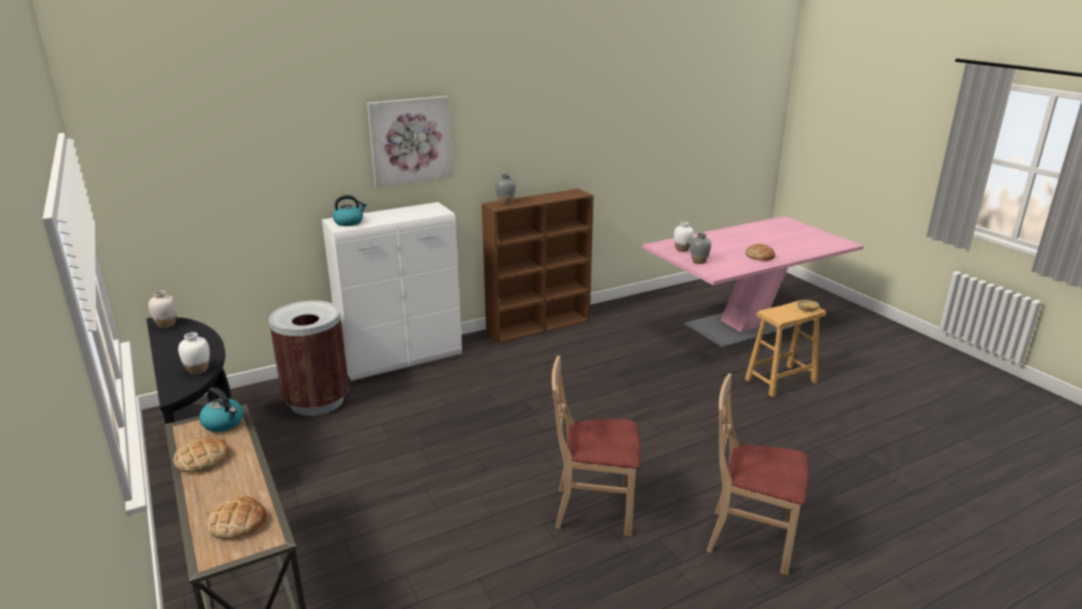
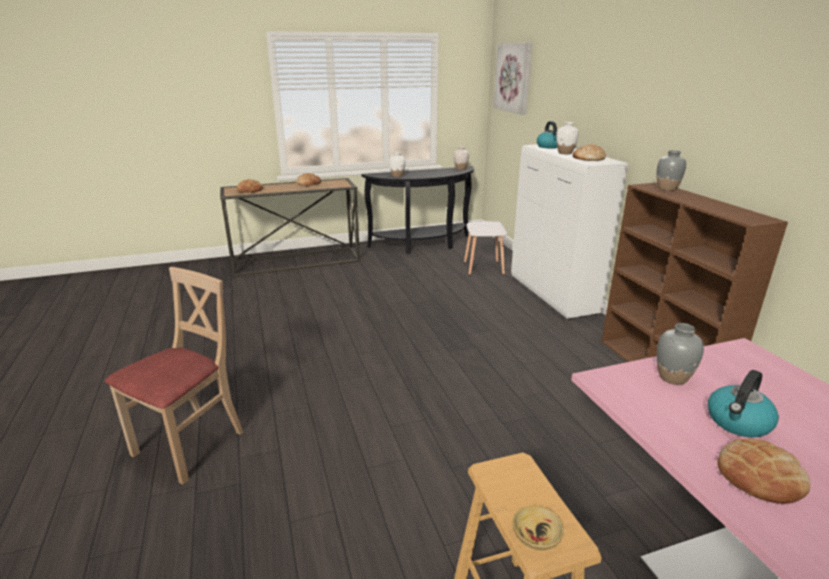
camera: 100 degrees right, 0 degrees up
kettle [199,387,244,432] -> kettle moved to [708,370,779,438]
brown trash can [269,300,349,416] -> white stool [464,221,507,275]
picture [367,96,453,187] -> picture moved to [494,43,532,115]
beige chair [552,356,640,536] -> none
white vase [674,222,694,252] -> white vase moved to [556,122,578,154]
none -> bread [572,144,606,161]

